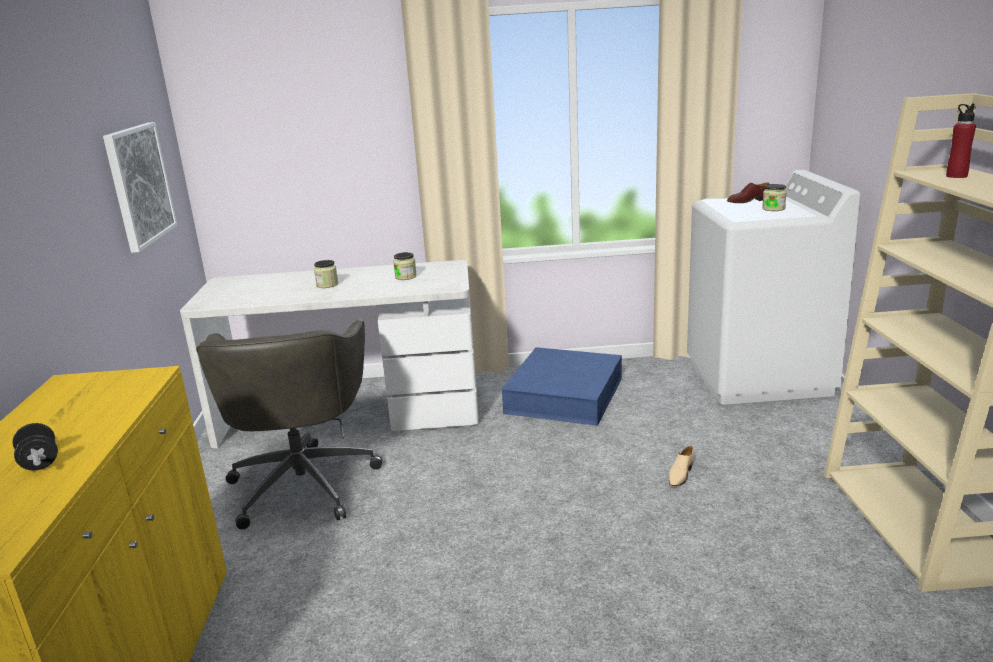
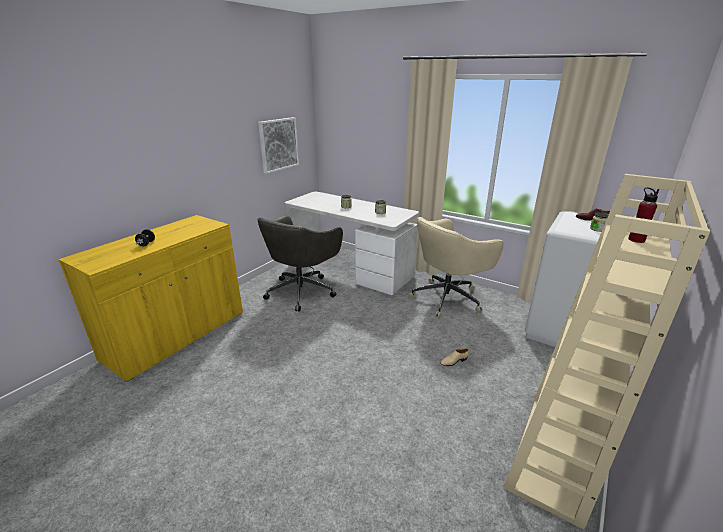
camera: 35 degrees right, 5 degrees up
blue storage box [502,347,622,426] -> beige office chair [408,217,504,318]

